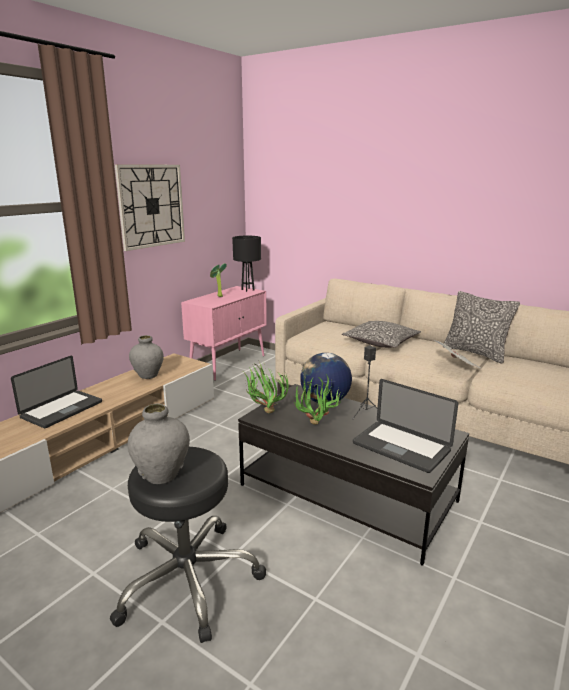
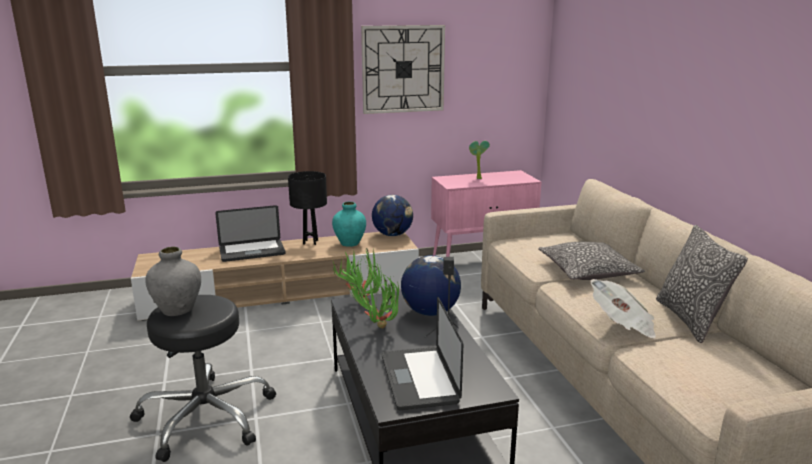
camera: 40 degrees right, 0 degrees up
grey vase [129,335,164,379] -> turquoise vase [332,202,366,247]
black table lamp [232,236,261,292] -> black table lamp moved to [288,171,327,245]
none -> globe [372,195,413,236]

